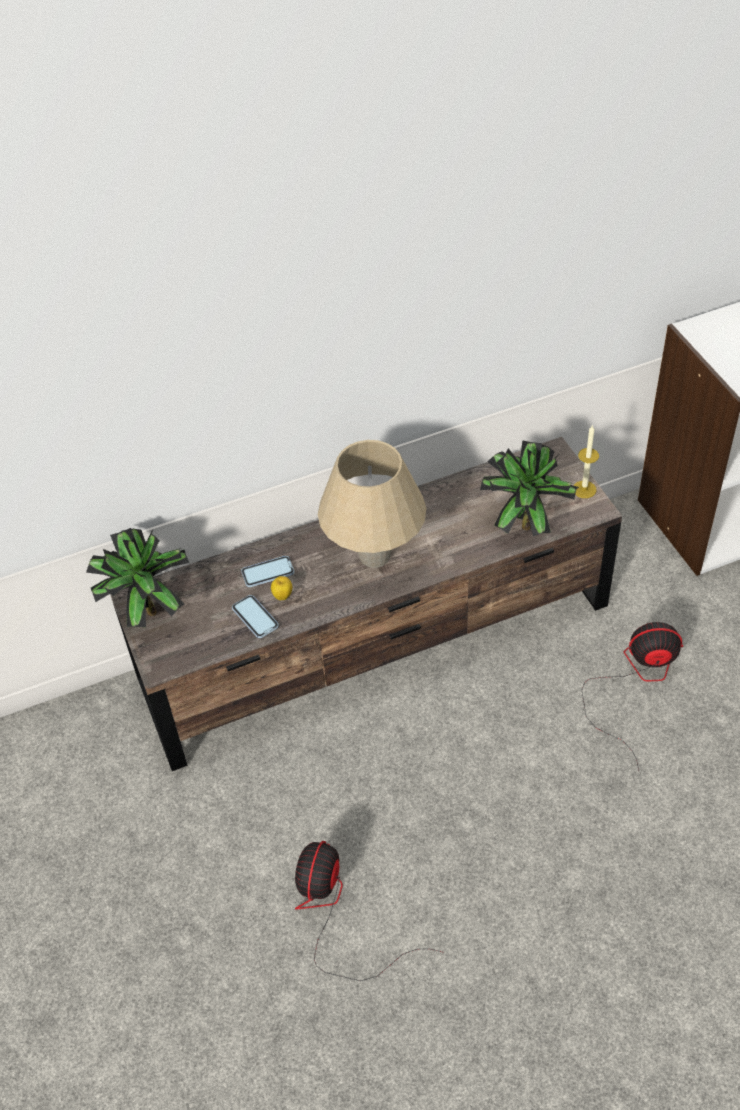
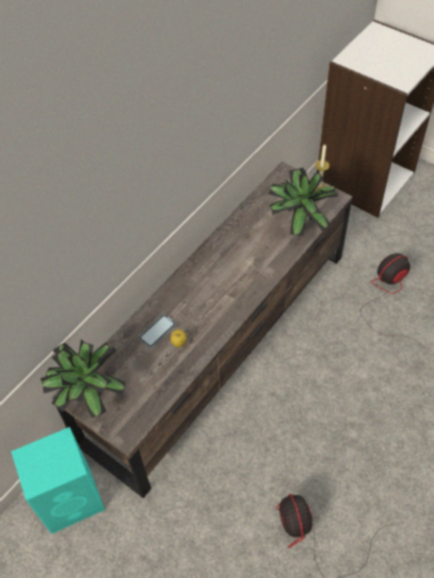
camera: 30 degrees left, 5 degrees up
phone [232,595,279,638] -> none
beige table lamp [318,440,426,568] -> none
none -> turquoise speaker [11,427,105,534]

